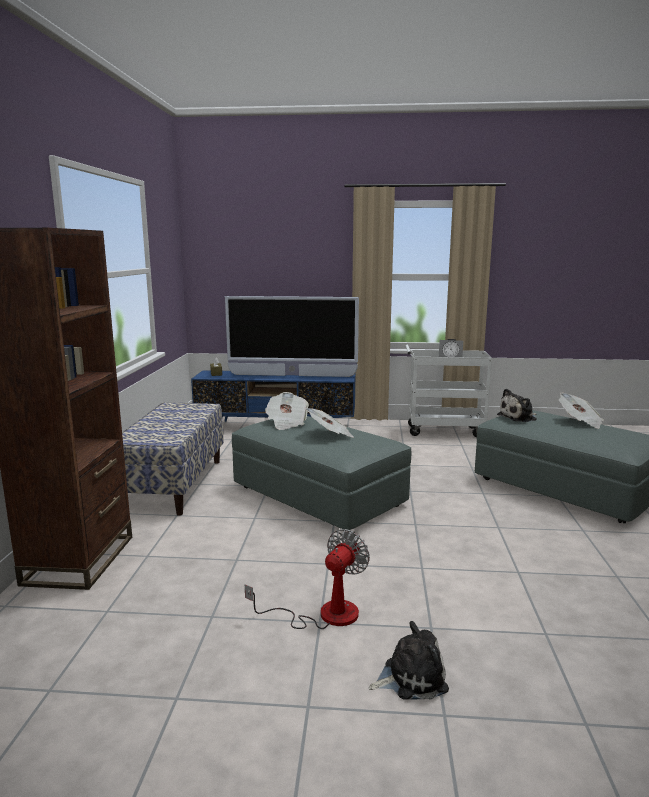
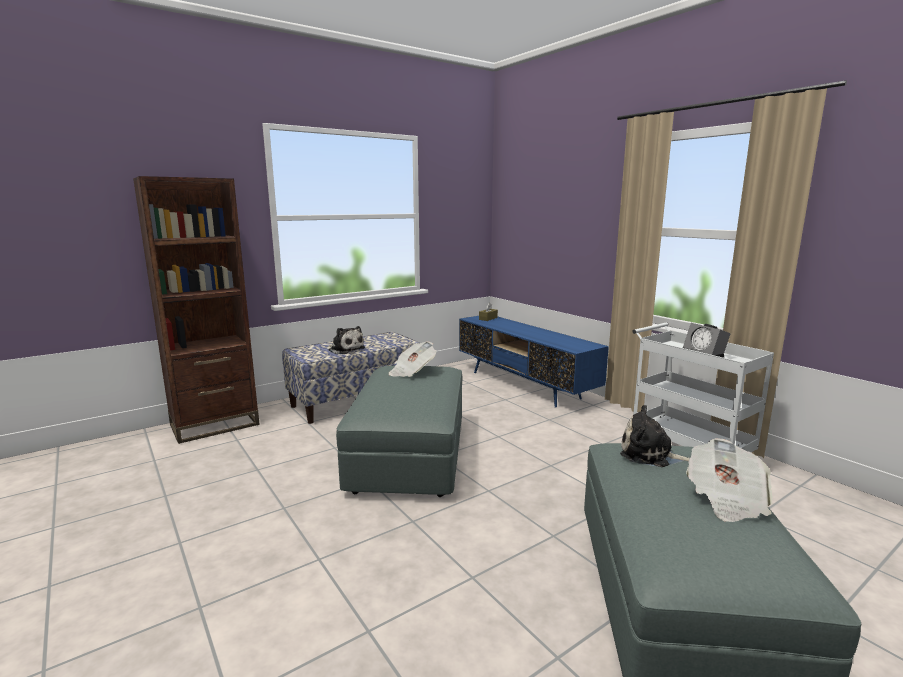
camera: 50 degrees right, 0 degrees up
television [225,296,359,377] -> none
fan [245,529,370,629] -> none
newspaper [305,408,354,438] -> none
plush toy [369,621,449,700] -> plush toy moved to [328,326,365,354]

